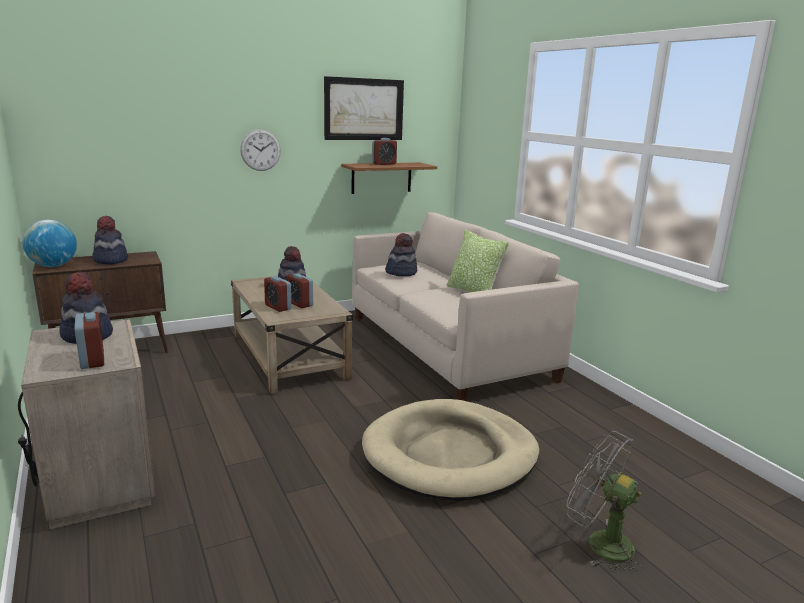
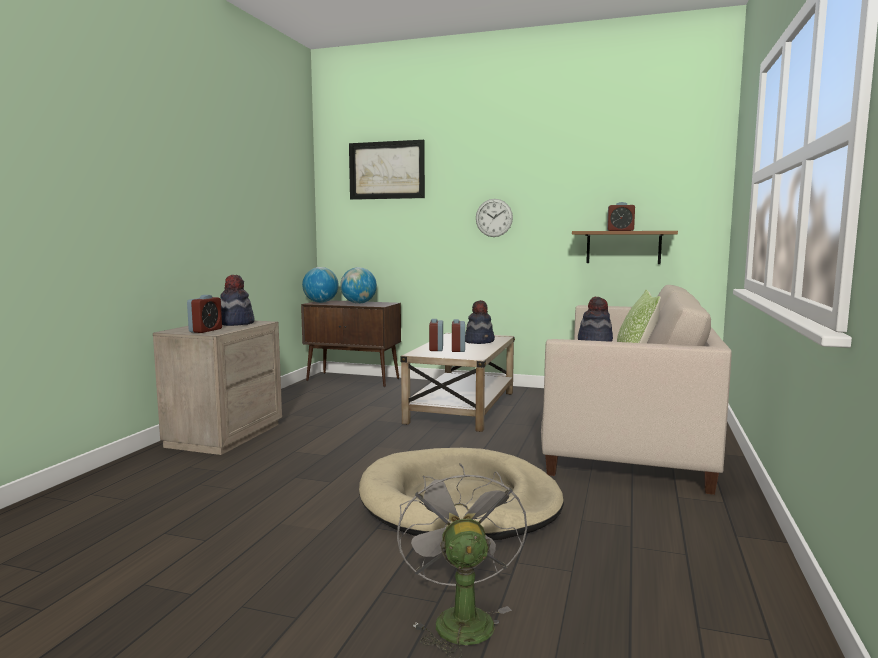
camera: 45 degrees right, 10 degrees down
hat [92,216,128,264] -> globe [340,267,377,304]
picture [324,76,404,140] -> picture moved to [349,140,425,200]

